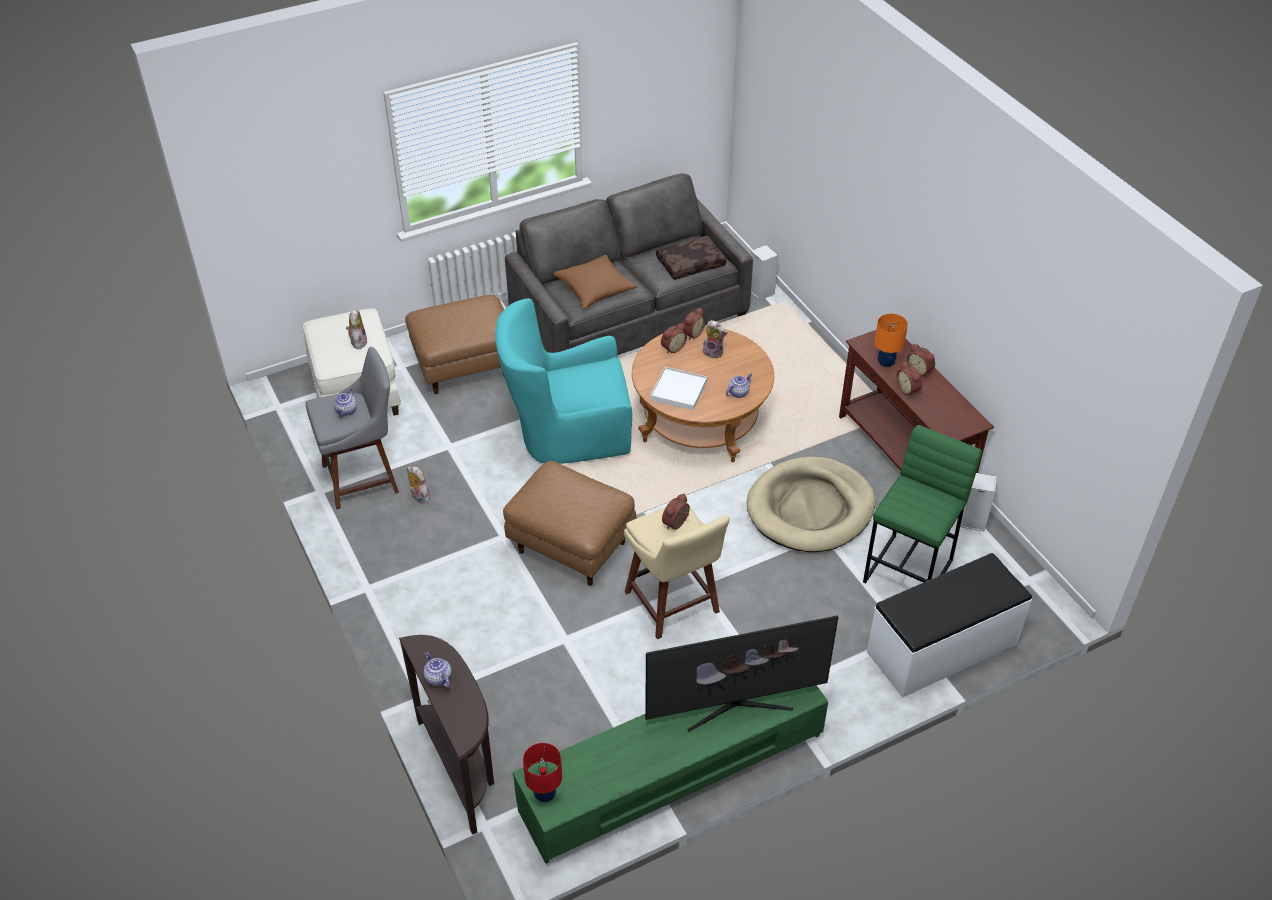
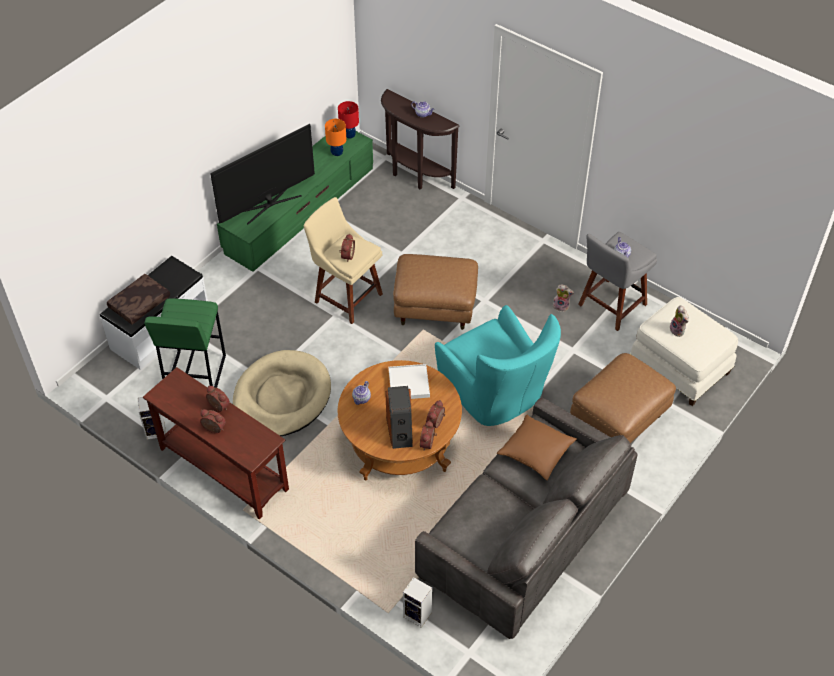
camera: 155 degrees right, 5 degrees up
turquoise armchair [495,298,632,464] -> turquoise armchair turned 90 degrees clockwise [435,305,561,426]
brown pillow [656,236,726,280] -> brown pillow moved to [107,274,170,324]
plush toy [703,320,728,359] -> speaker [385,386,413,449]
orange table lamp [874,314,908,367] -> orange table lamp moved to [325,119,347,156]

